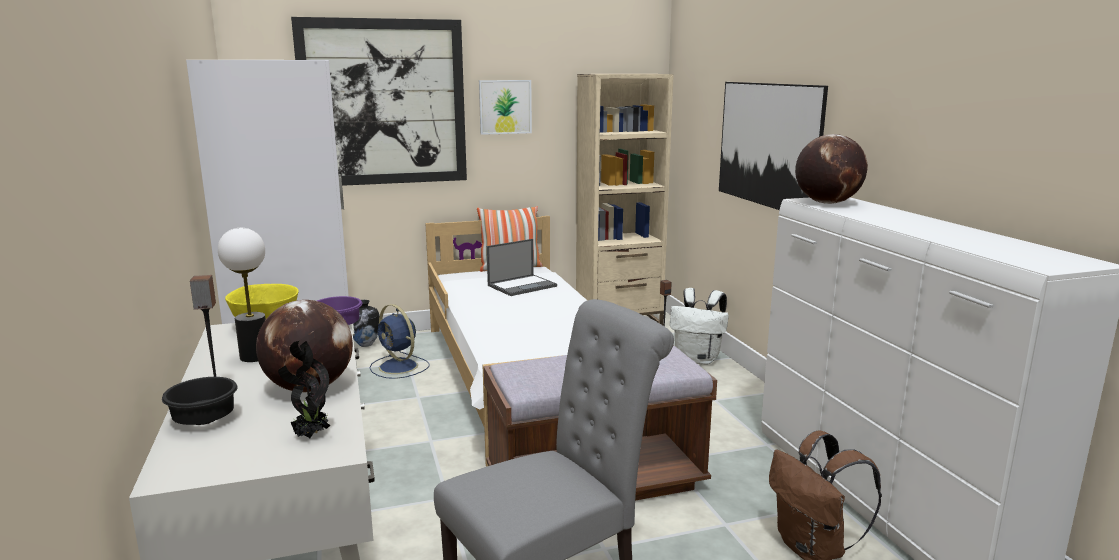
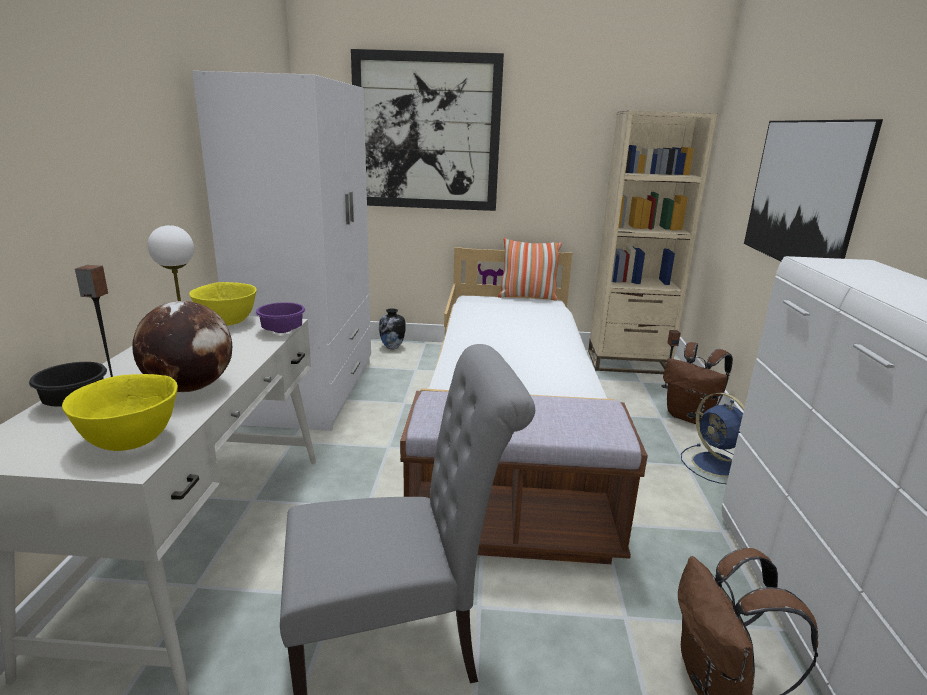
camera: 20 degrees right, 5 degrees up
potted plant [278,341,331,438] -> yellow bowl [62,374,178,451]
blue fan [370,304,429,379] -> blue fan moved to [681,393,745,484]
picture [479,80,532,135] -> none
laptop [487,239,557,296] -> none
white backpack [670,288,729,365] -> brown backpack [663,342,733,424]
globe [795,134,868,204] -> none

